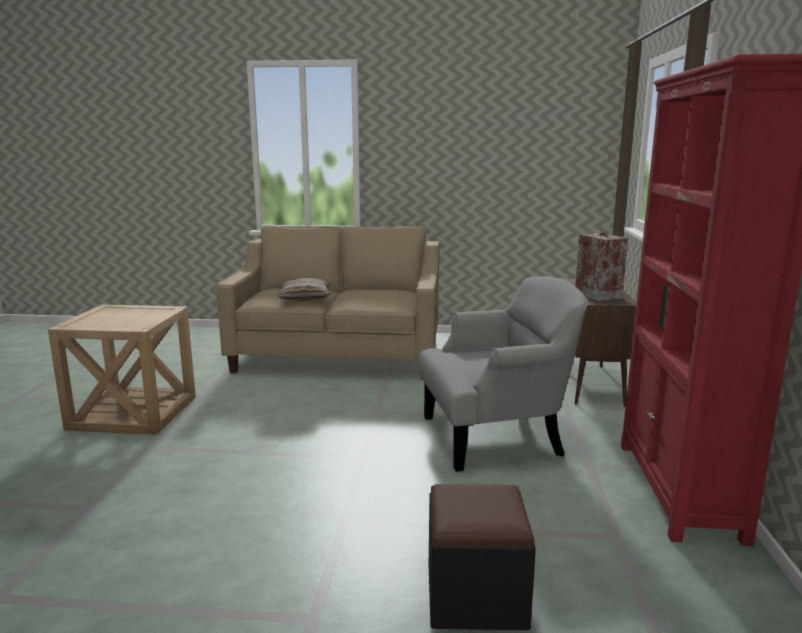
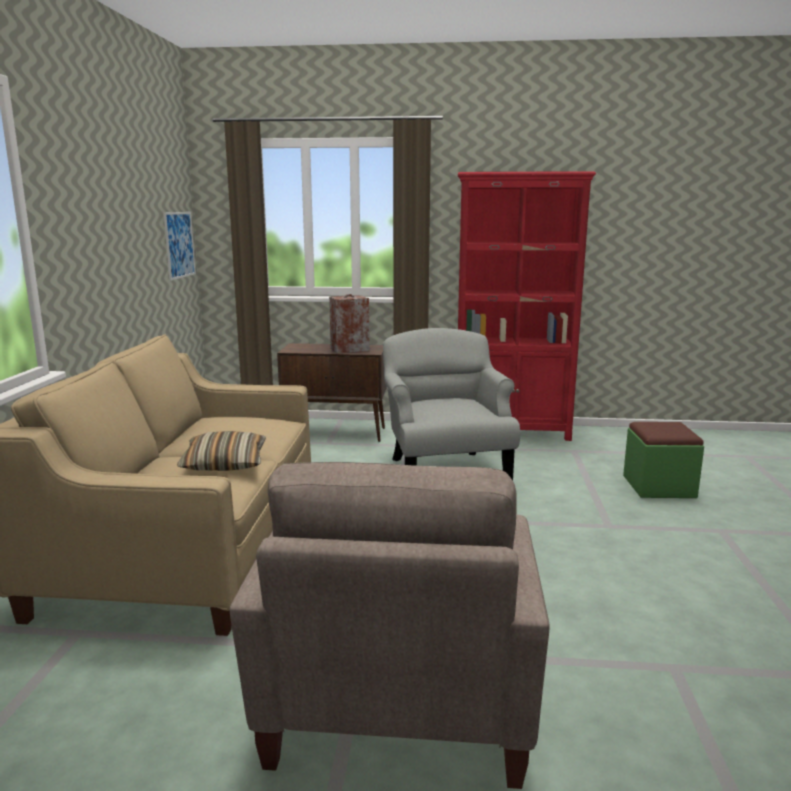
camera: 90 degrees left, 0 degrees up
beige side table [48,304,196,435] -> beige armchair [230,462,550,789]
black ottoman [429,484,536,630] -> green ottoman [623,422,704,498]
none -> picture [164,212,196,281]

